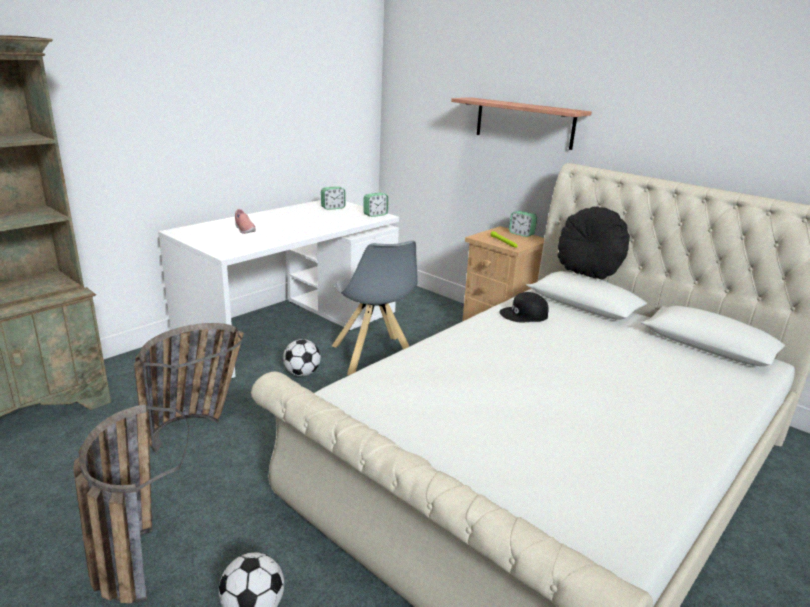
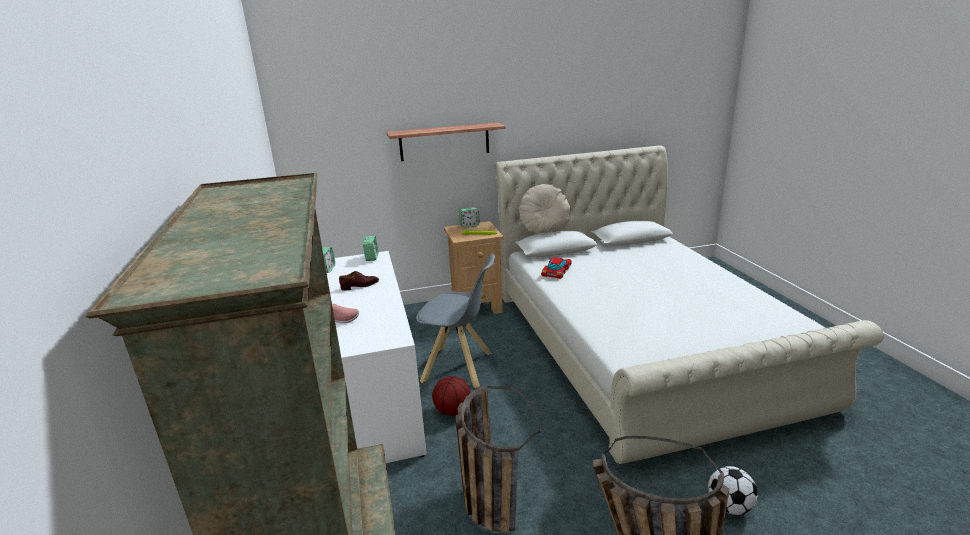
camera: 55 degrees left, 0 degrees up
football [283,339,321,376] -> basketball [432,376,471,416]
black cap [499,292,549,323] -> toy car [541,257,572,279]
black pillow [557,207,630,280] -> beige pillow [519,184,571,234]
none -> brown shoe [339,271,379,291]

